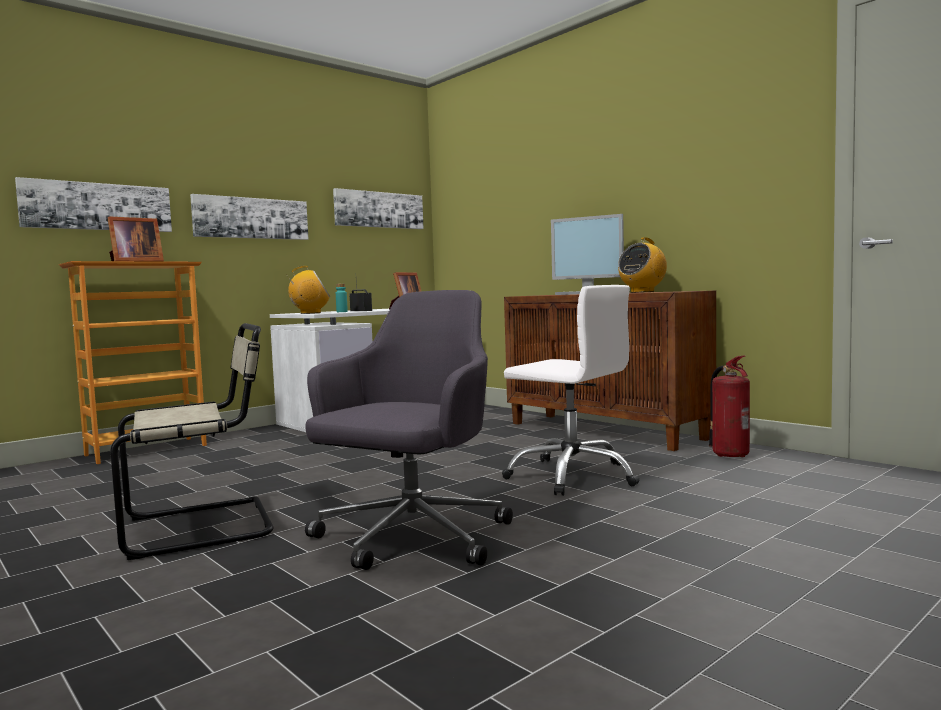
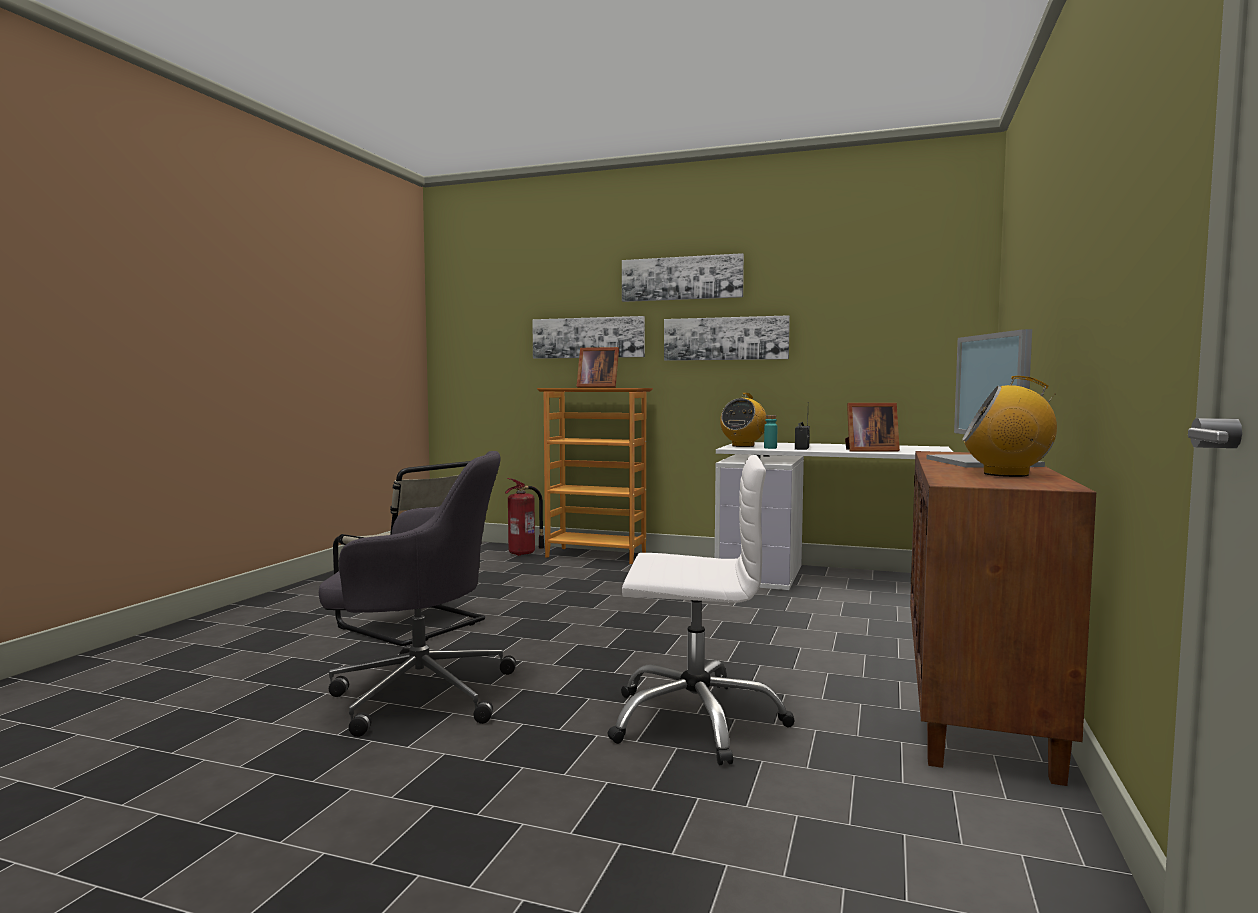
camera: 60 degrees right, 0 degrees up
radio [288,266,330,314] -> radio turned 75 degrees clockwise [720,393,767,447]
picture [333,188,424,229] -> picture moved to [622,253,744,302]
white office chair [502,285,639,496] -> white office chair turned 90 degrees counterclockwise [607,455,795,765]
fire extinguisher [709,355,750,457] -> fire extinguisher moved to [505,478,544,556]

